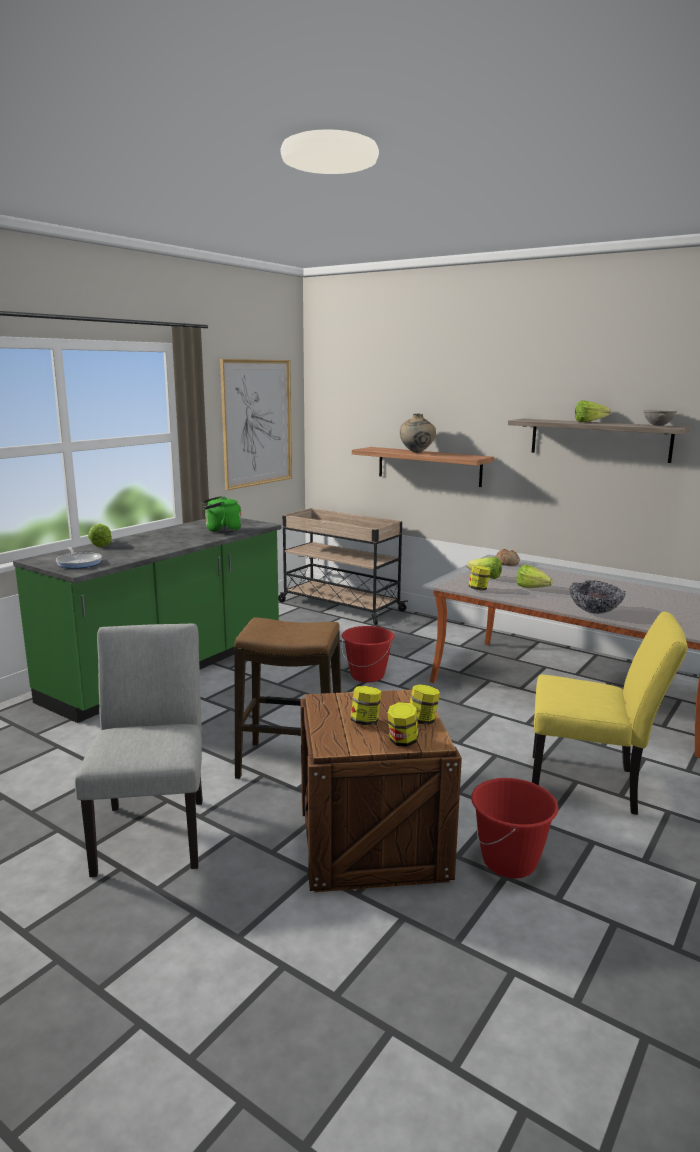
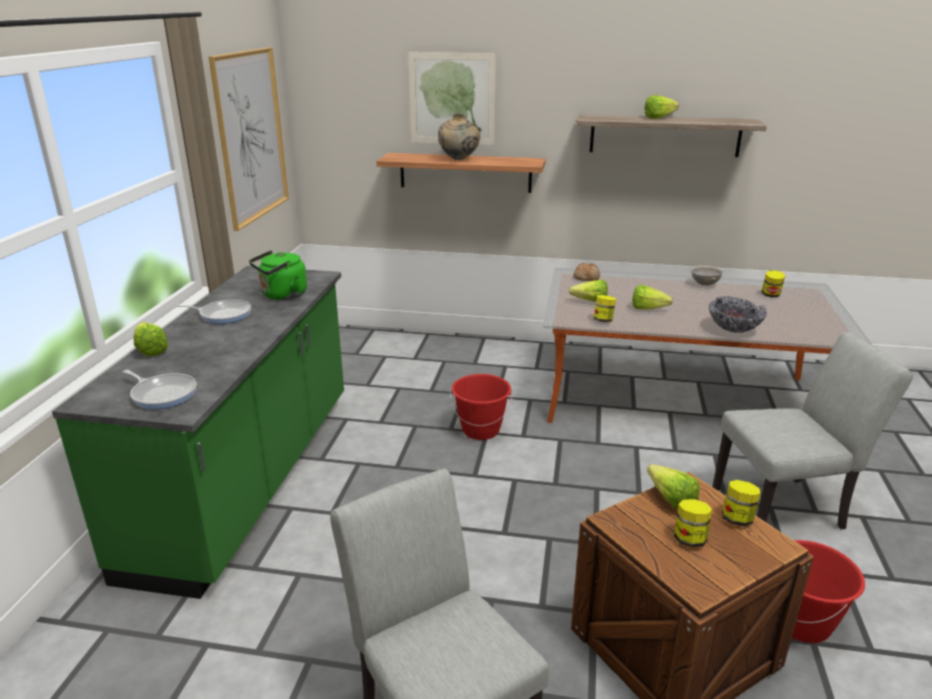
camera: 25 degrees left, 10 degrees up
stool [234,618,341,779] -> none
beige cart [278,508,408,625] -> none
jar [388,702,419,747] -> jar moved to [762,270,785,298]
yellow chair [532,612,688,815] -> grey chair [712,332,913,529]
grey bowl [643,410,677,426] -> grey bowl moved to [691,266,723,286]
none -> frying pan [177,300,251,324]
none -> picture [408,52,496,145]
none -> lettuce [647,465,700,510]

